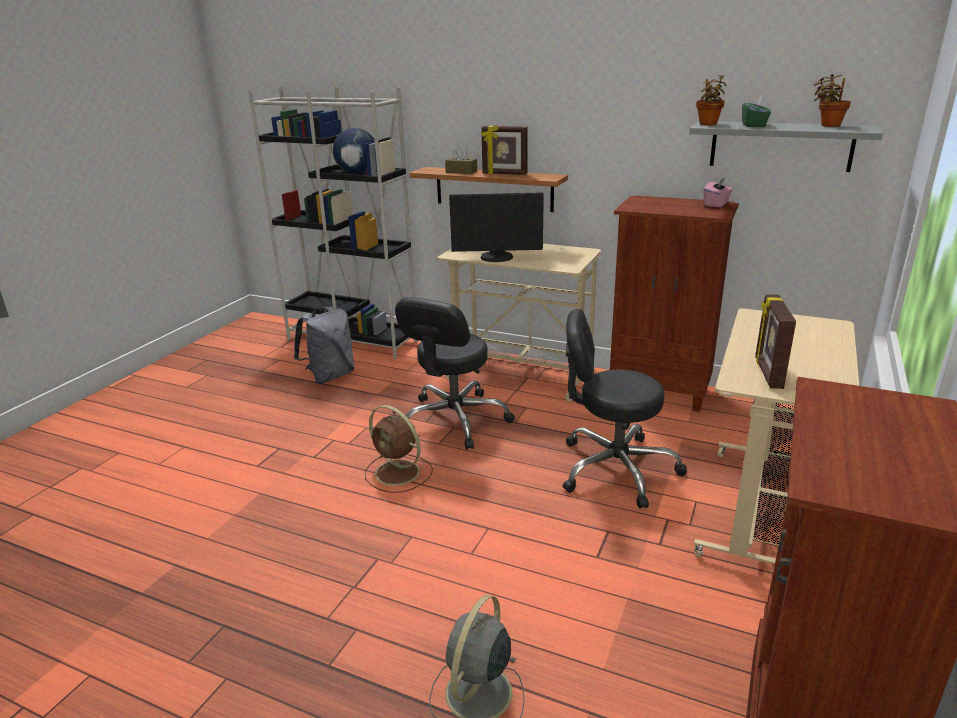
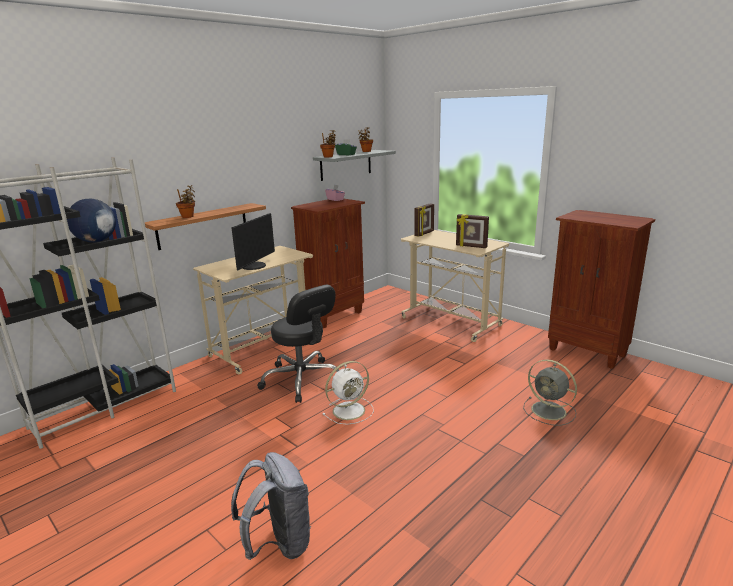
camera: 70 degrees left, 5 degrees down
grey backpack [294,307,354,384] -> grey backpack moved to [231,452,311,560]
brown fan [365,405,433,493] -> white fan [322,361,374,425]
brown tissue box [445,147,477,174] -> potted plant [176,185,195,218]
picture frame [481,125,528,175] -> picture frame moved to [415,203,434,237]
black office chair [563,309,687,508] -> none

